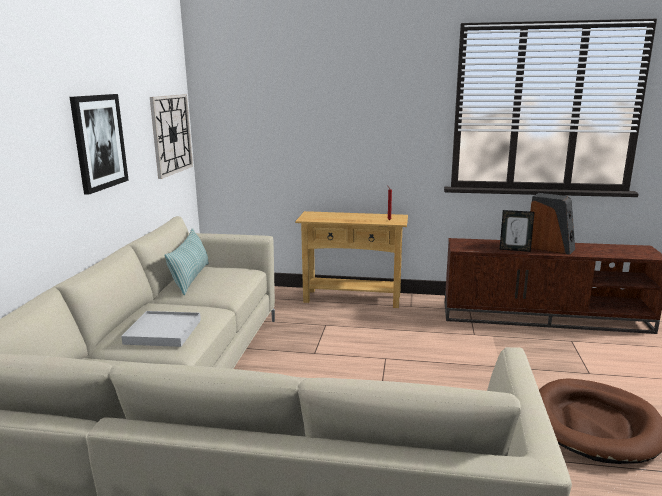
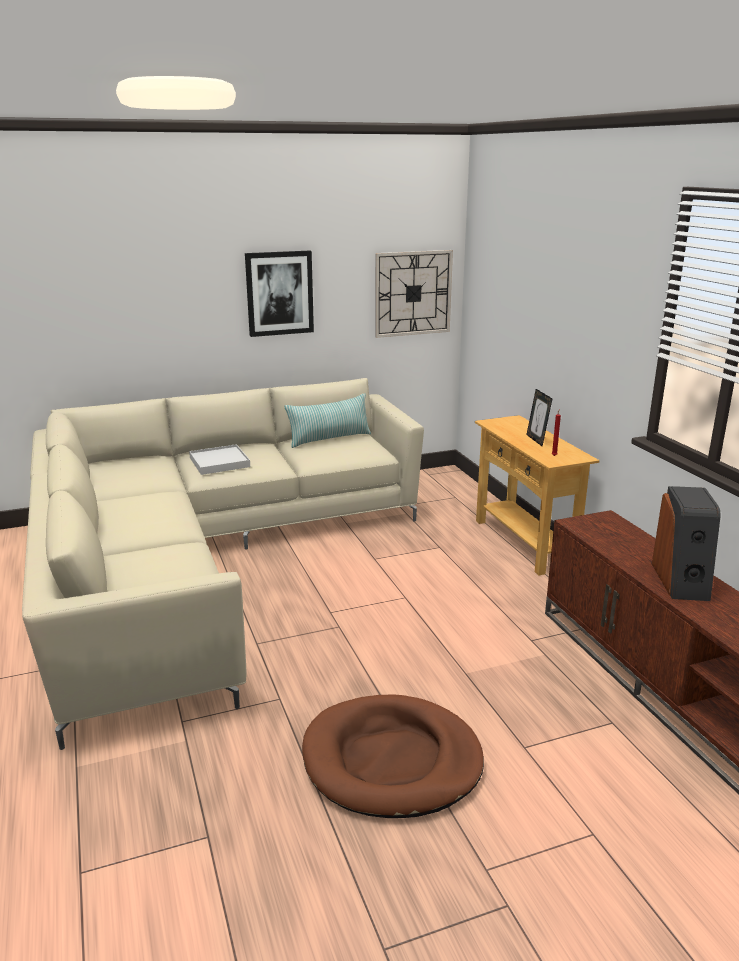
camera: 60 degrees right, 5 degrees up
picture frame [500,210,534,252] -> picture frame moved to [526,389,552,446]

